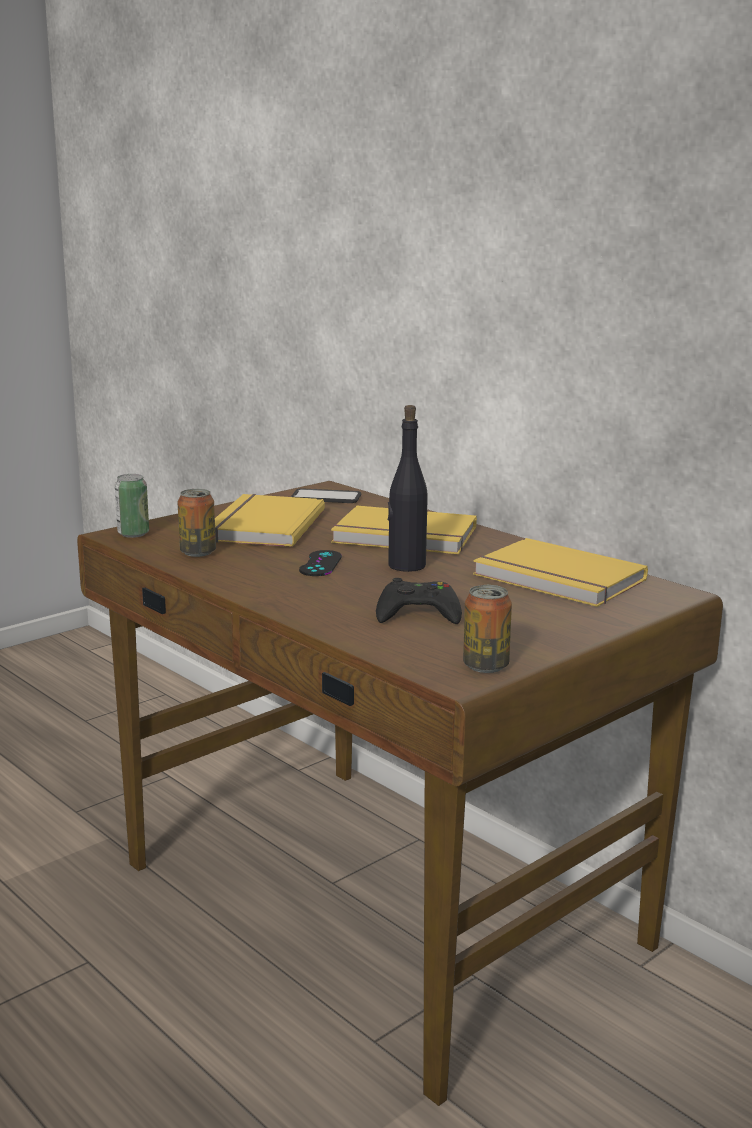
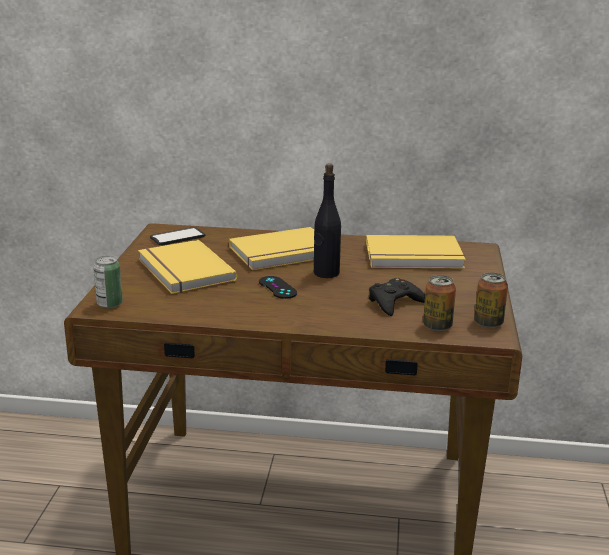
camera: 40 degrees left, 5 degrees up
can [177,489,216,557] -> can moved to [423,275,456,331]

